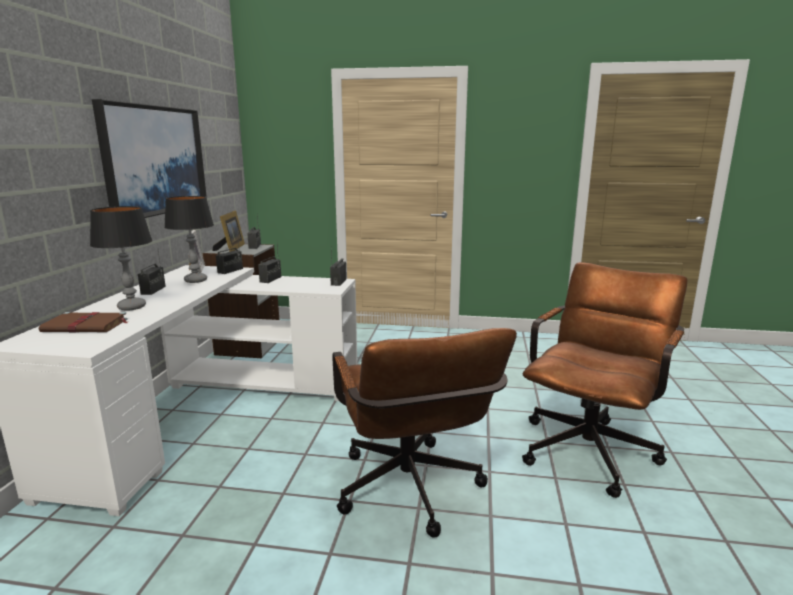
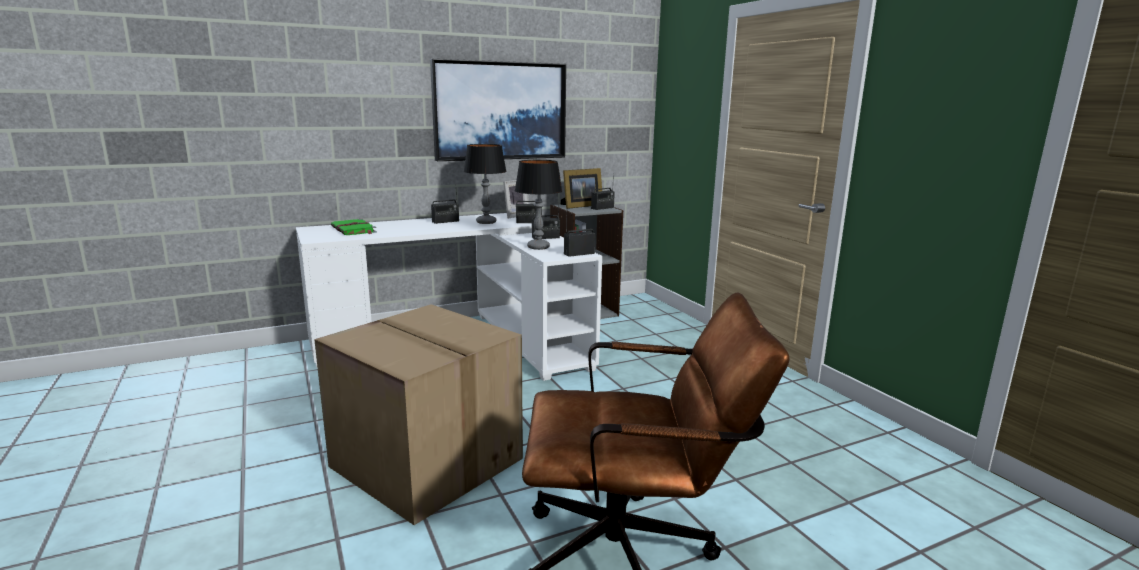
camera: 55 degrees right, 0 degrees up
brown book [39,312,128,332] -> green book [331,219,377,235]
table lamp [90,206,152,311] -> table lamp moved to [515,160,562,250]
brown office chair [333,328,517,538] -> cardboard box [314,304,523,525]

